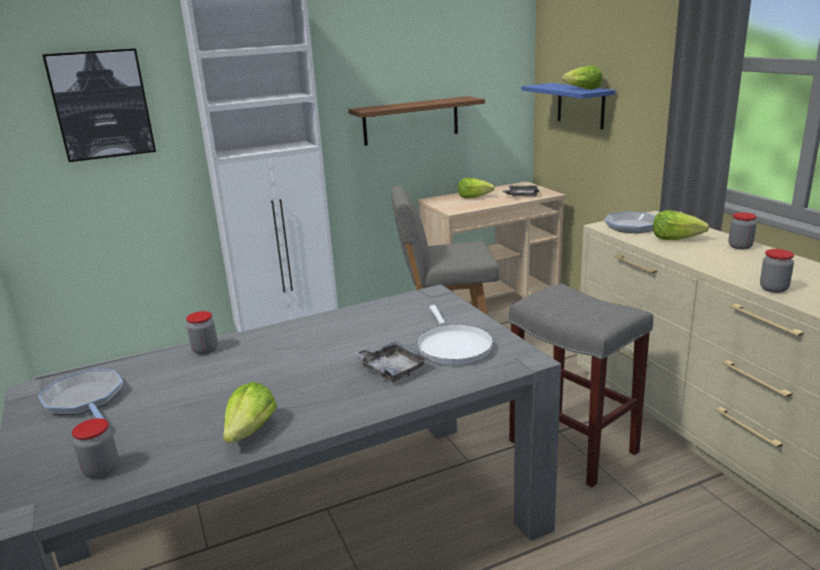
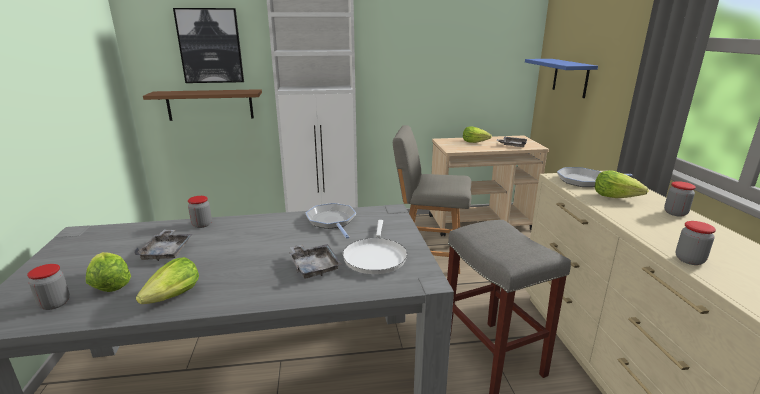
camera: 15 degrees right, 0 degrees up
frying pan [38,370,123,419] -> frying pan moved to [306,203,356,239]
brown shelf [348,96,485,146] -> brown shelf moved to [143,89,262,121]
lettuce [562,66,603,89] -> lettuce moved to [86,252,131,292]
none -> grey tray [134,230,192,261]

